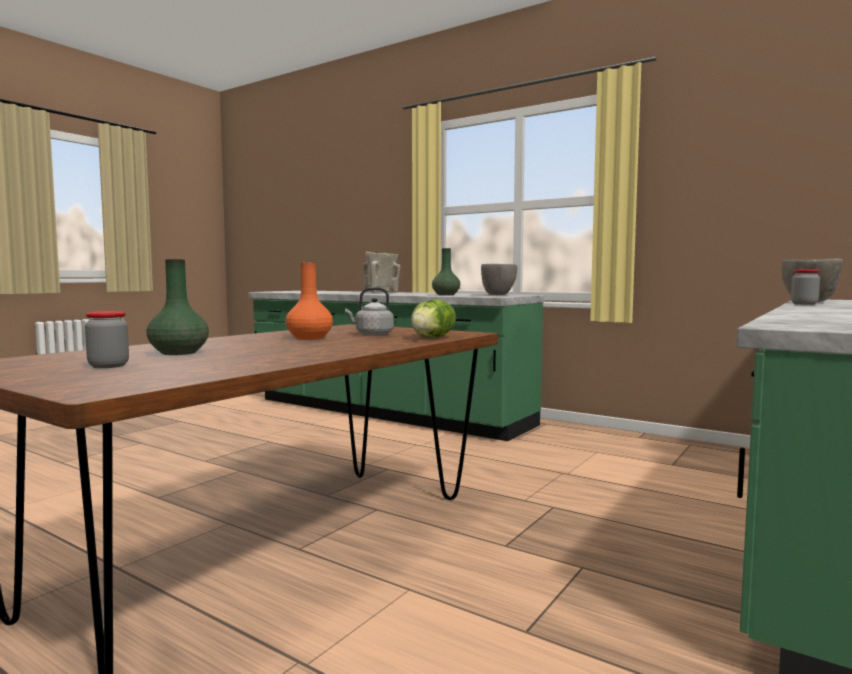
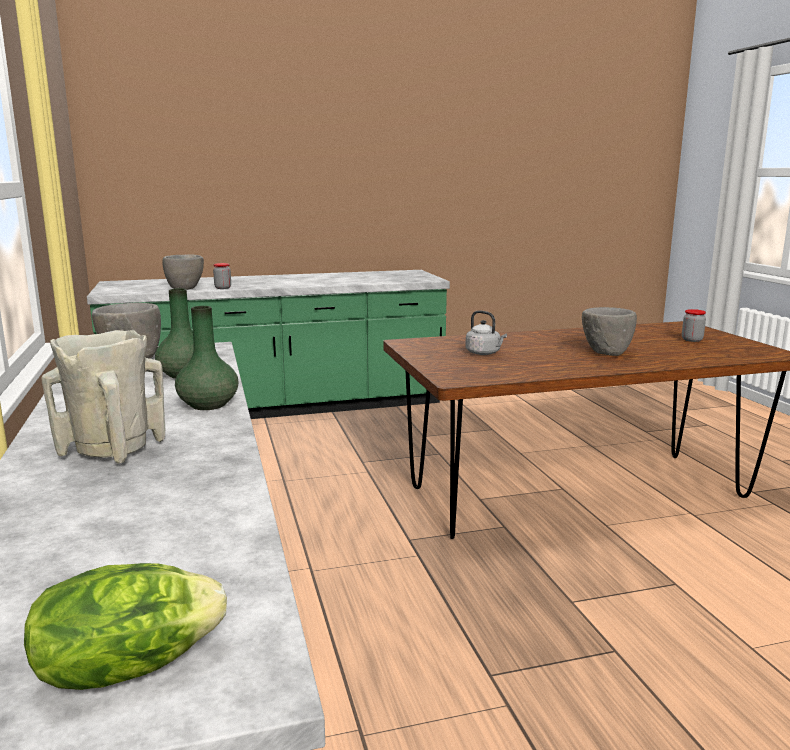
camera: 140 degrees left, 10 degrees up
green vase [146,259,209,355] -> green vase moved to [175,306,239,410]
orange vase [285,262,333,340] -> none
lettuce [411,299,456,338] -> lettuce moved to [24,563,227,690]
none -> grey bowl [582,307,637,356]

